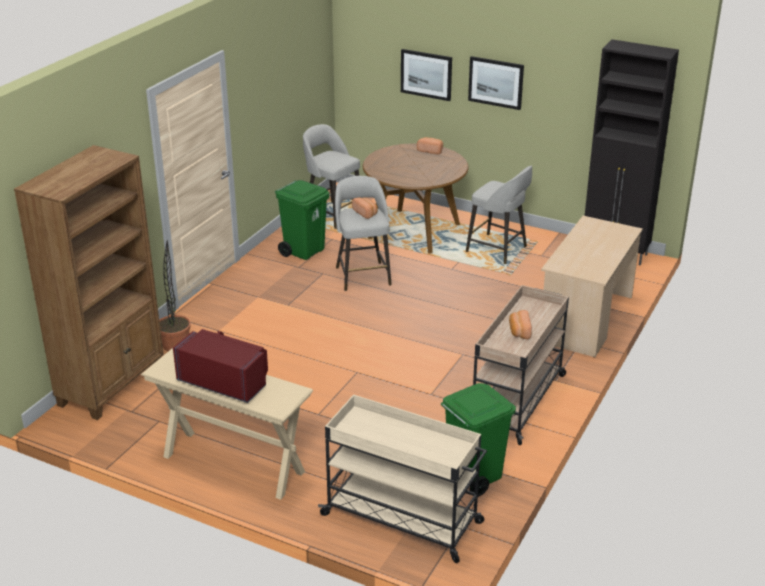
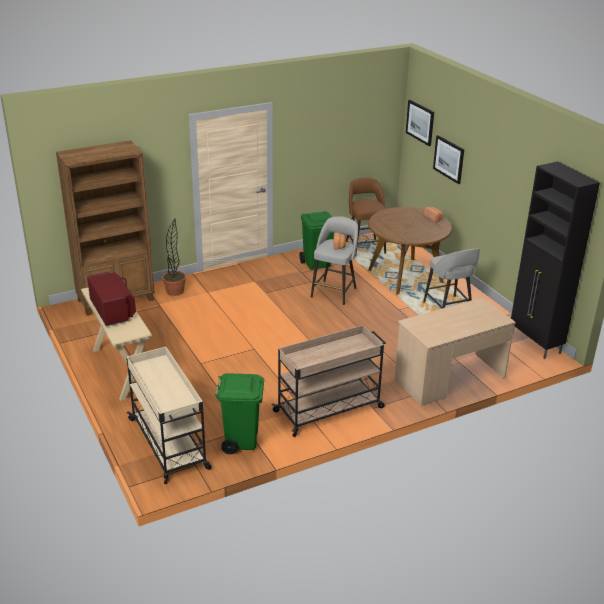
camera: 35 degrees right, 0 degrees up
grey stool [303,124,360,229] -> brown stool [346,177,386,257]
picture [468,56,524,110] -> picture moved to [406,100,434,146]
bread [509,310,532,339] -> none

